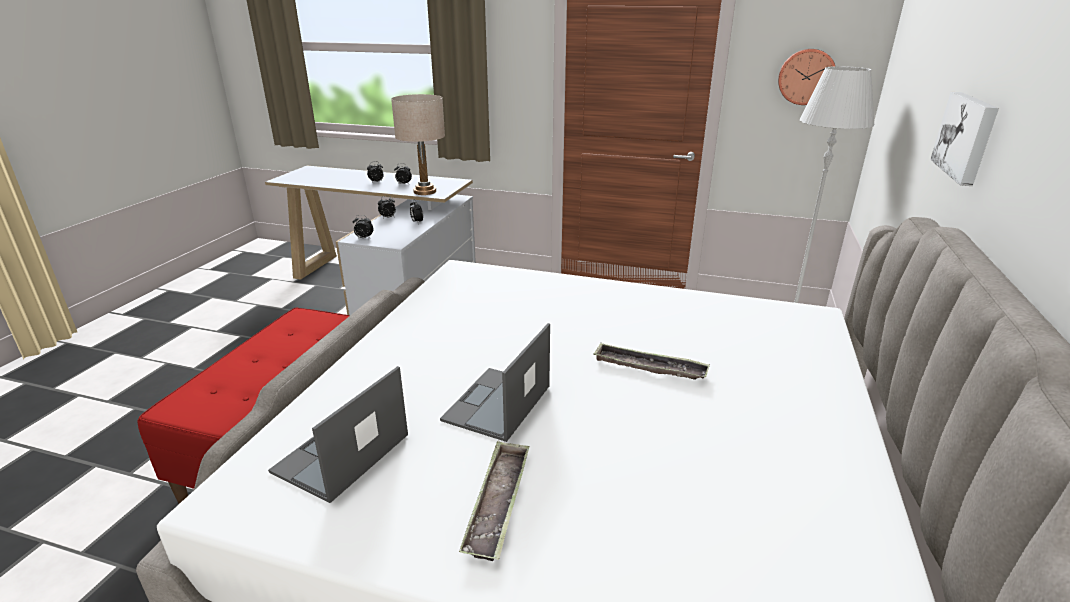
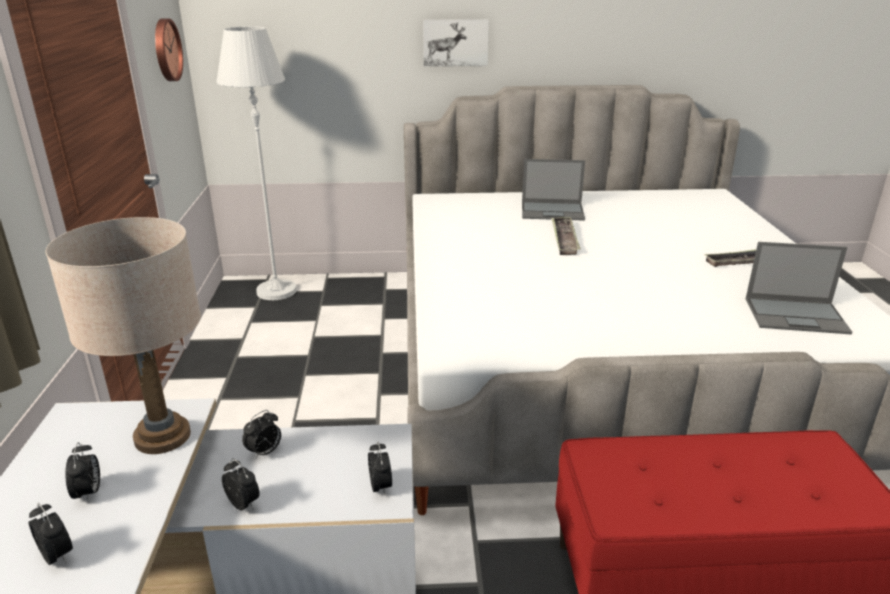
camera: 110 degrees left, 0 degrees up
laptop [440,323,550,442] -> laptop moved to [522,159,585,221]

